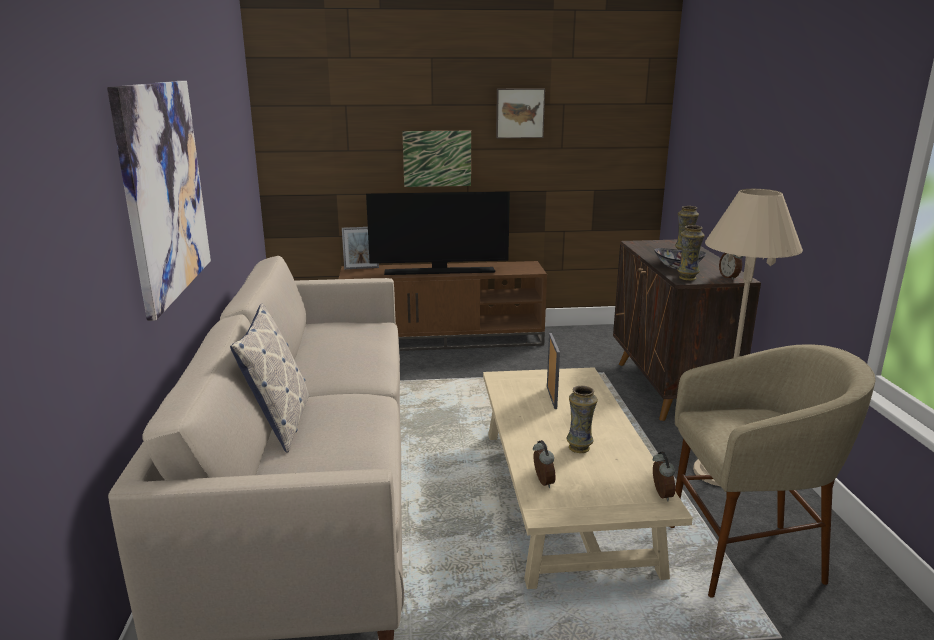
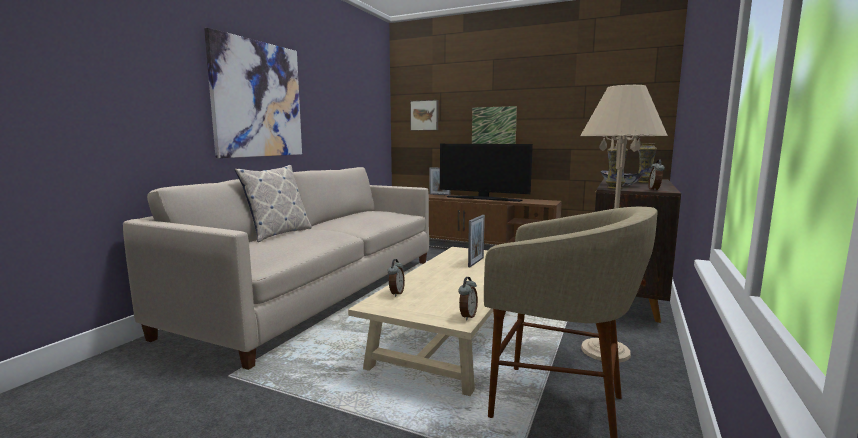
camera: 30 degrees right, 10 degrees down
picture [496,88,545,138] -> picture moved to [410,100,438,131]
vase [566,386,598,453] -> none

